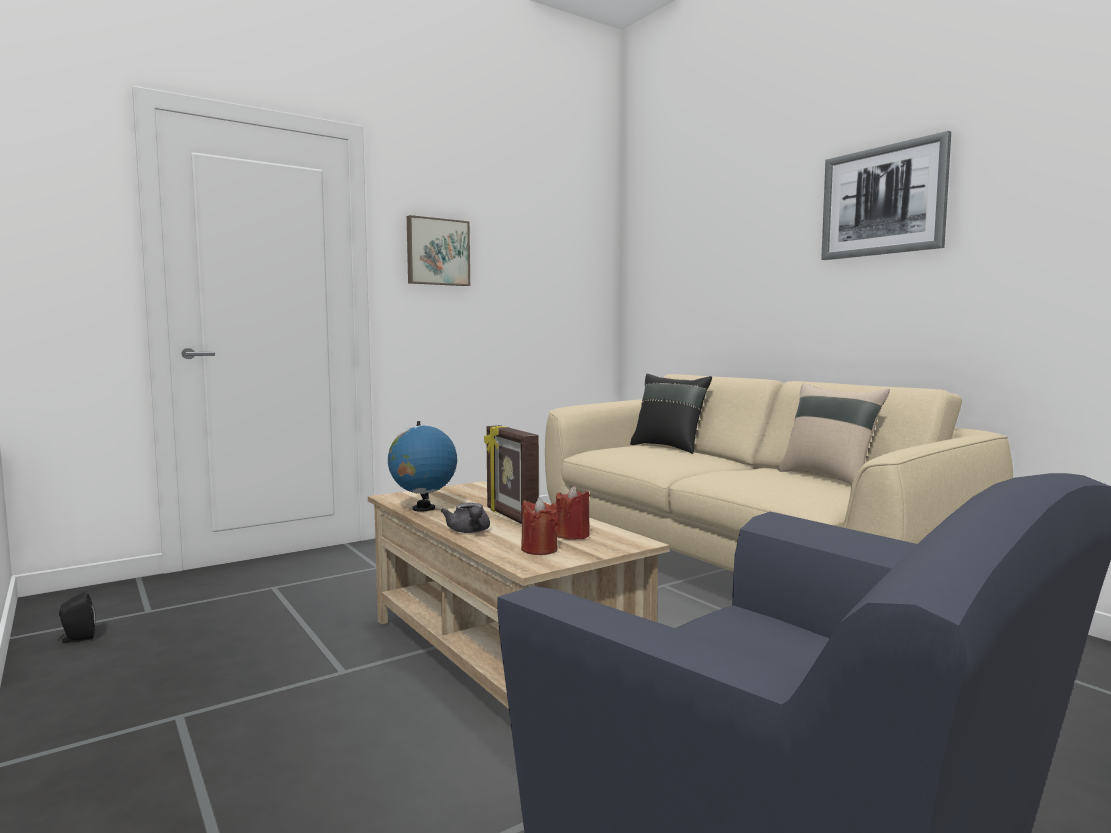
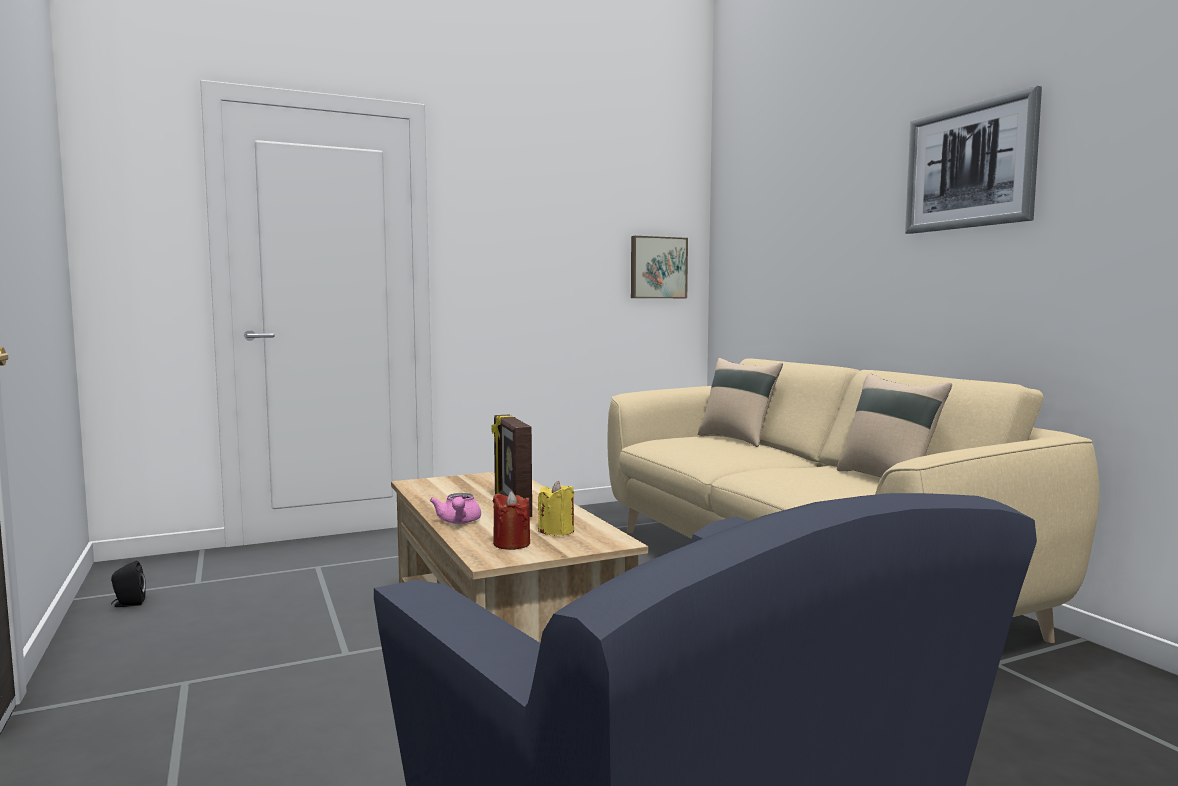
camera: 10 degrees right, 0 degrees up
globe [388,421,457,512] -> none
picture [407,215,470,286] -> picture moved to [631,236,688,298]
grey teapot [441,503,490,533] -> pink teapot [430,493,481,524]
red candle [556,486,590,540] -> yellow candle [538,481,574,536]
black pillow [630,374,712,454] -> beige pillow [698,358,783,447]

